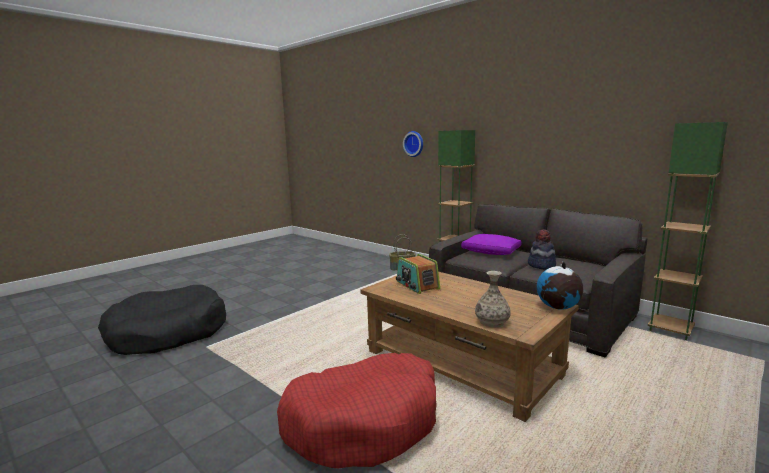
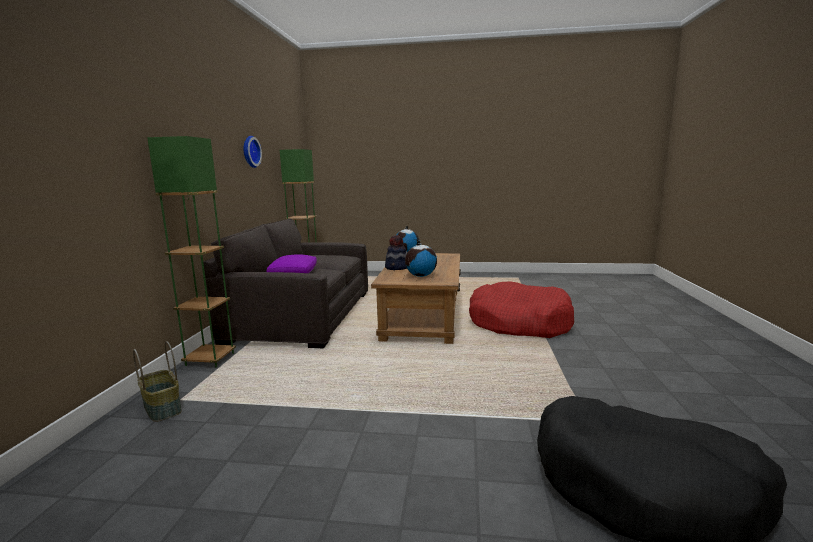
camera: 125 degrees left, 0 degrees up
radio [396,254,440,294] -> globe [405,241,437,277]
wall clock [403,131,423,157] -> wall clock moved to [243,136,262,168]
vase [475,271,511,328] -> none
hat [528,229,556,270] -> hat moved to [385,235,407,270]

